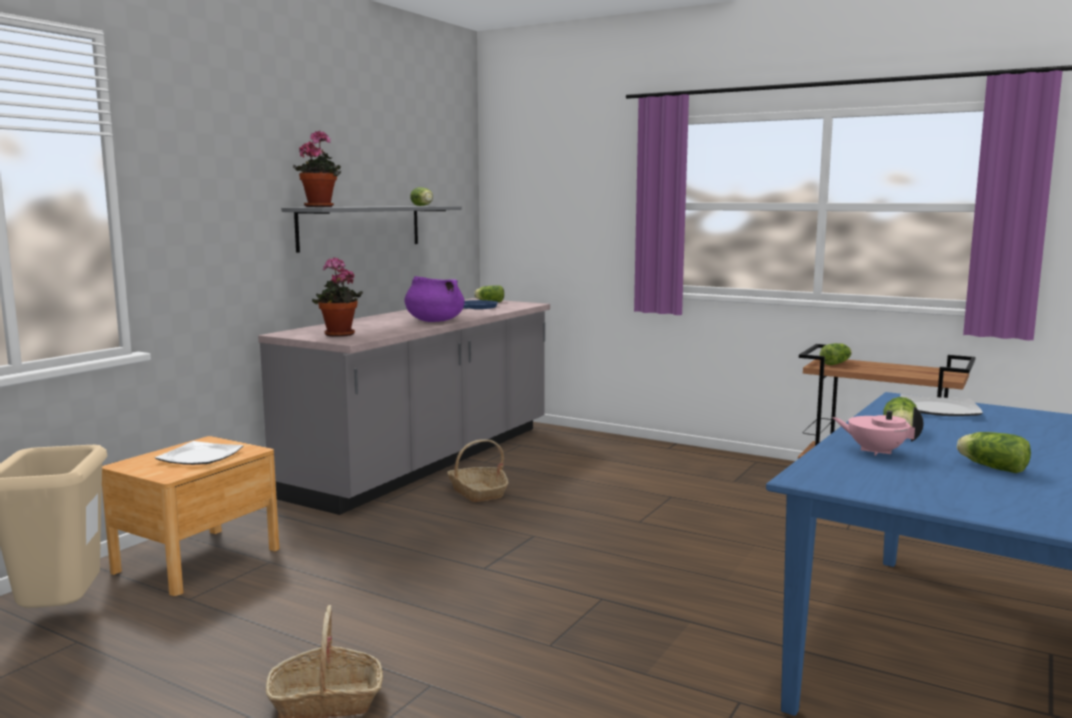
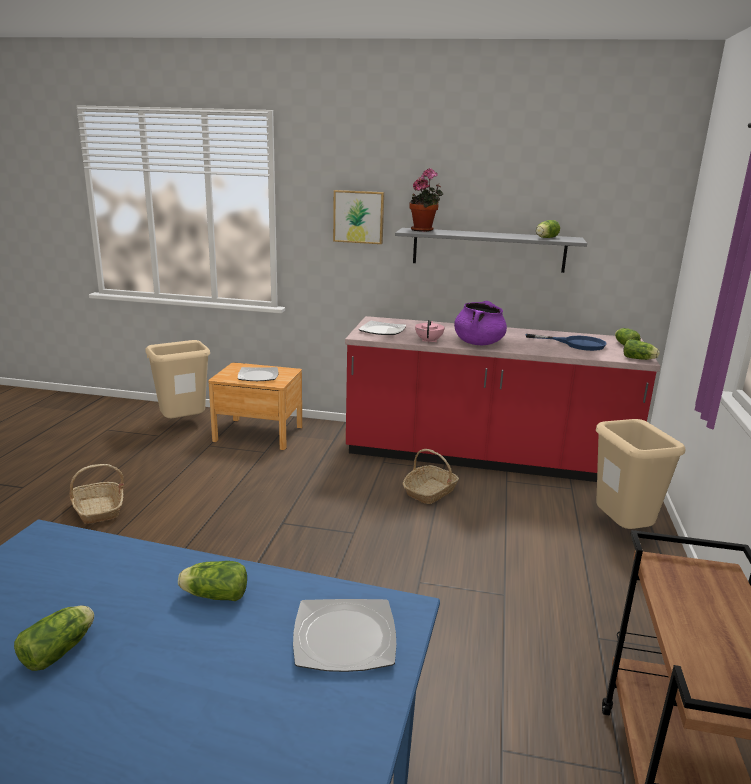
camera: 70 degrees right, 10 degrees up
grey counter [258,298,550,515] -> red counter [345,316,660,482]
potted plant [312,257,363,337] -> plate [358,321,406,335]
lettuce [820,343,852,365] -> lettuce moved to [623,339,660,360]
pink teapot [832,406,924,456] -> pink teapot moved to [415,320,445,343]
none -> picture [333,190,384,244]
none -> beige trash can [596,419,686,529]

